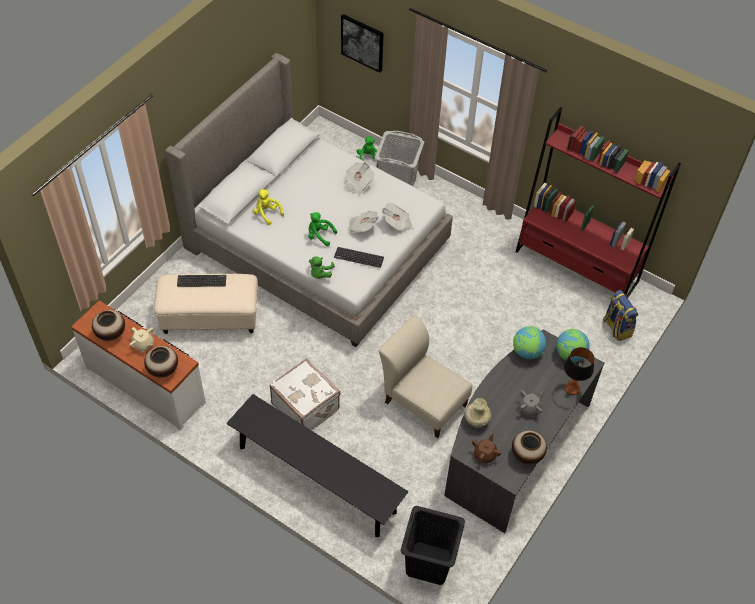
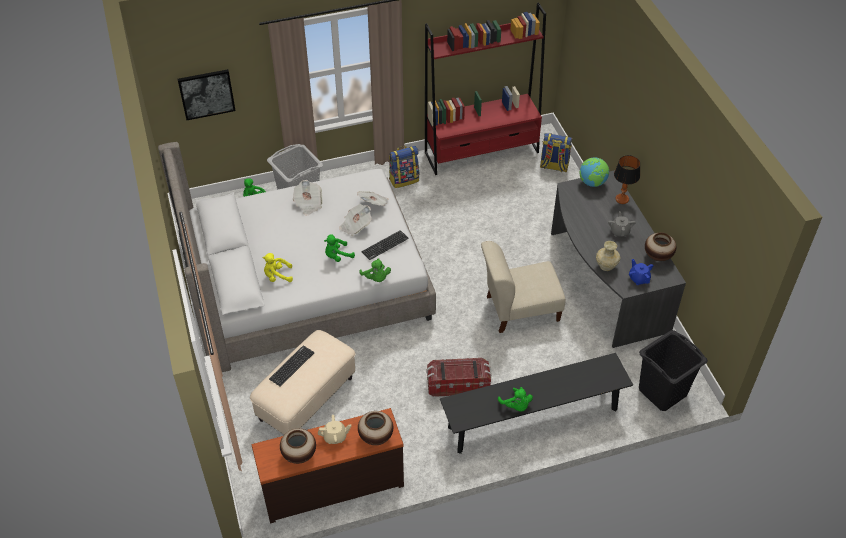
camera: 50 degrees left, 5 degrees down
white dresser [71,300,206,430] -> brown dresser [252,408,404,523]
white suitcase [269,358,340,431] -> storage box [427,358,491,397]
brown teapot [472,433,501,464] -> blue teapot [629,259,653,285]
globe [513,326,546,359] -> none
none -> backpack [389,146,419,188]
none -> green plush toy [498,387,533,412]

